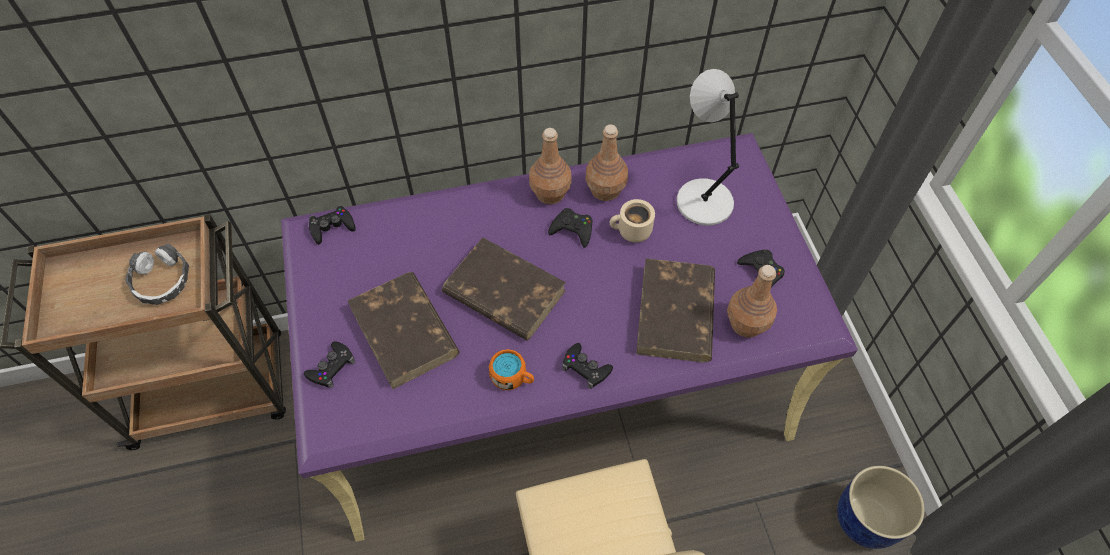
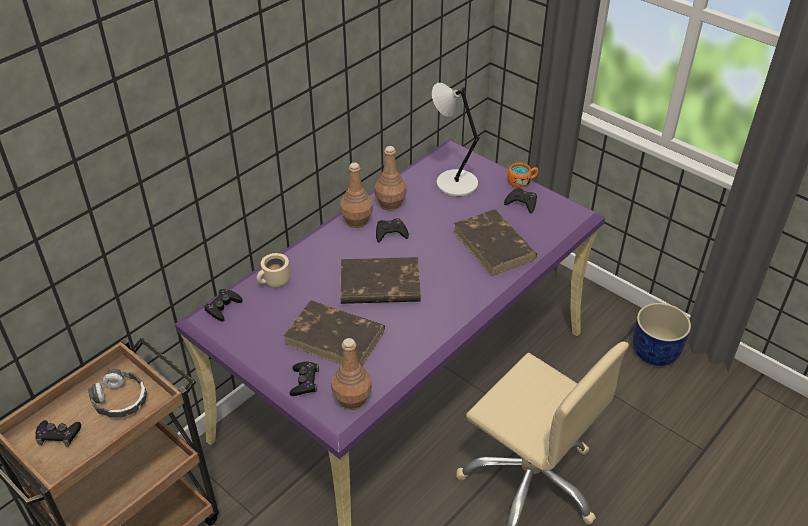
camera: 35 degrees left, 15 degrees down
orange mug [489,349,534,390] -> orange mug moved to [508,163,538,188]
black game controller [562,343,613,389] -> black game controller moved to [36,420,81,447]
beige mug [610,199,655,242] -> beige mug moved to [257,253,290,288]
brown bottle [727,265,777,337] -> brown bottle moved to [331,338,372,410]

